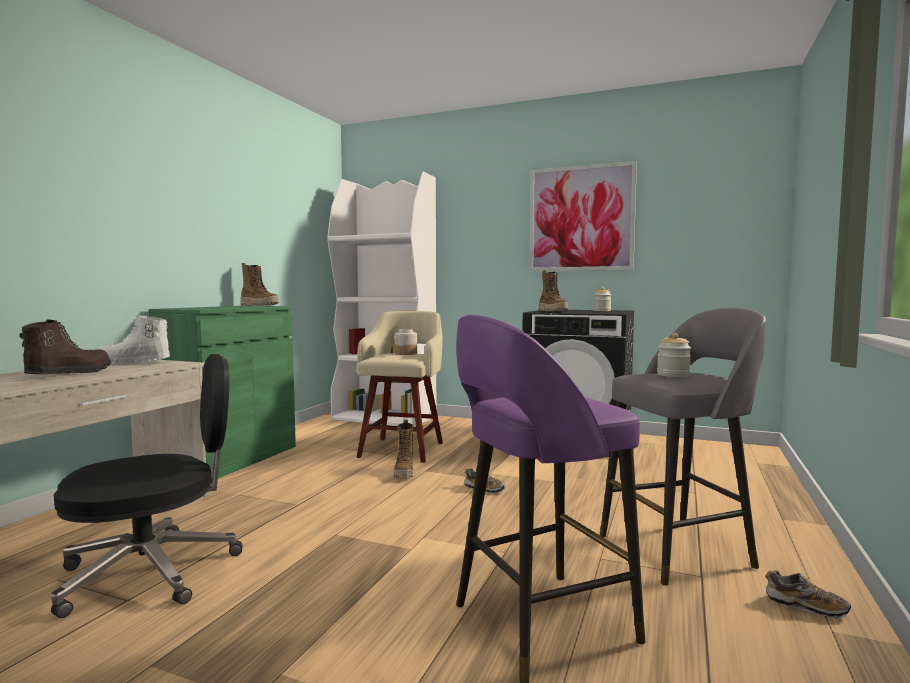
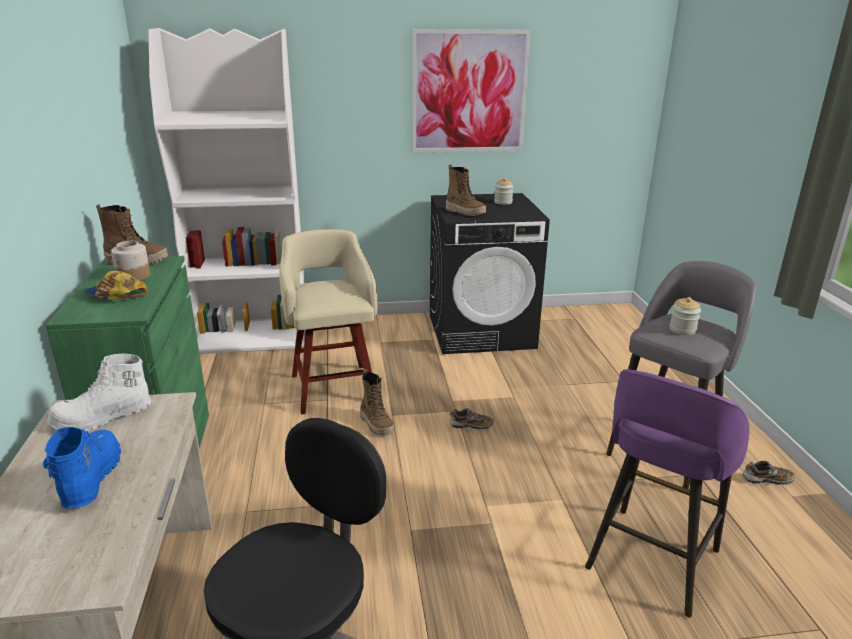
camera: 30 degrees left, 20 degrees up
brown boot [19,319,111,374] -> blue boot [43,427,121,509]
jar [395,329,417,355] -> jar moved to [111,241,150,281]
none -> cap [83,271,148,300]

